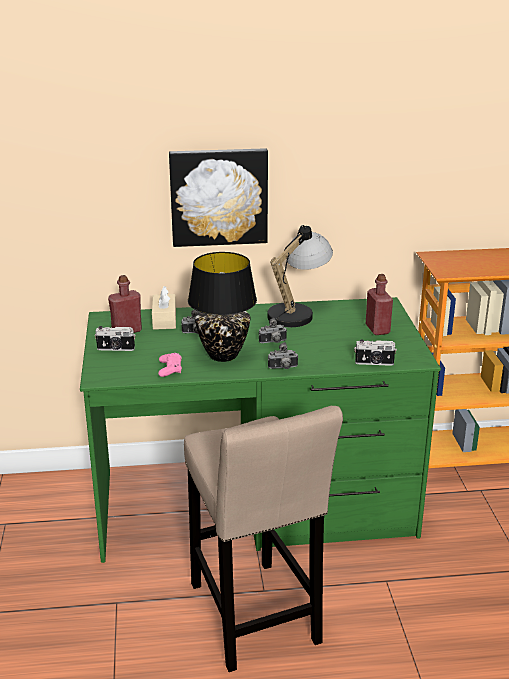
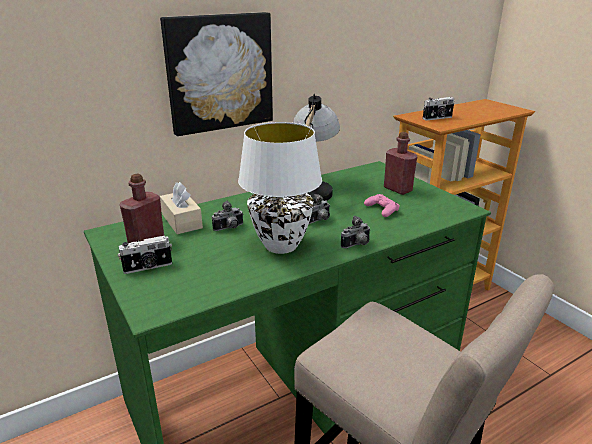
camera: 25 degrees left, 0 degrees up
pink game controller [158,353,182,377] -> pink game controller moved to [364,194,400,217]
black table lamp [188,252,257,362] -> white table lamp [238,122,322,254]
camera [354,339,397,366] -> camera moved to [423,97,454,120]

